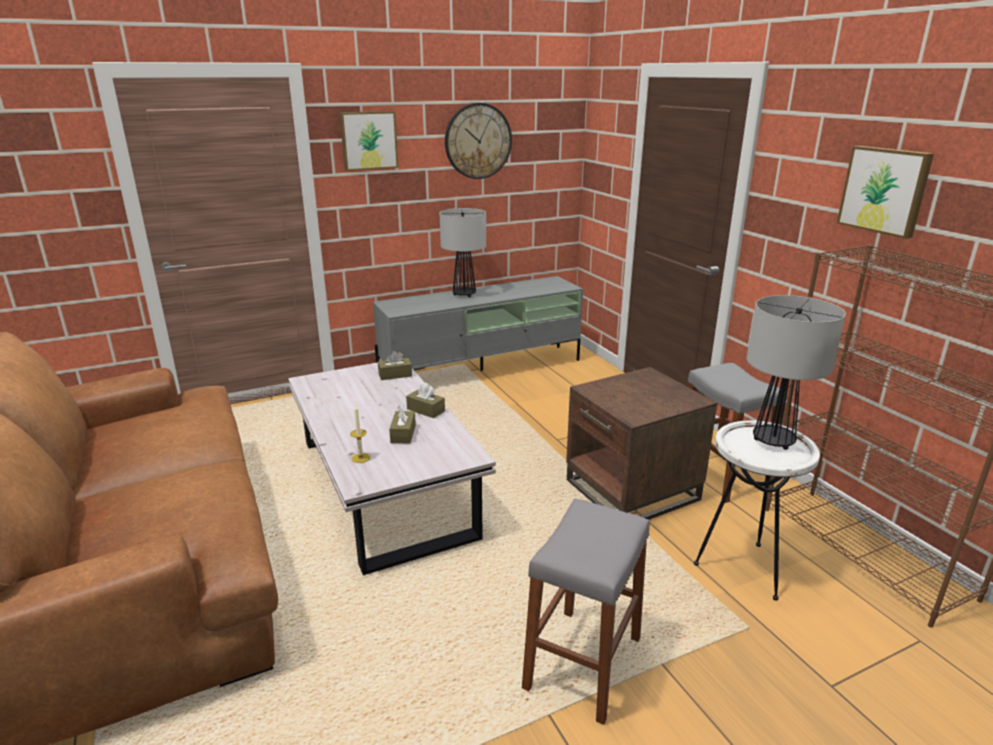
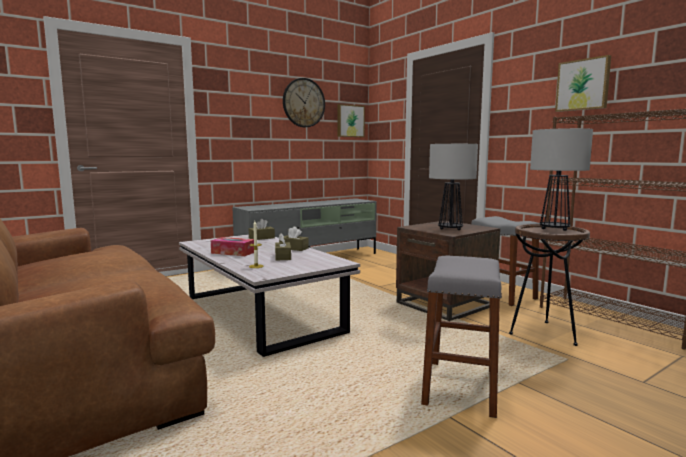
camera: 10 degrees left, 15 degrees down
picture [340,111,399,171] -> picture moved to [337,104,365,137]
table lamp [439,208,486,297] -> table lamp moved to [429,144,478,230]
white side table [694,420,820,601] -> brown side table [509,224,590,346]
none -> tissue box [211,237,254,256]

